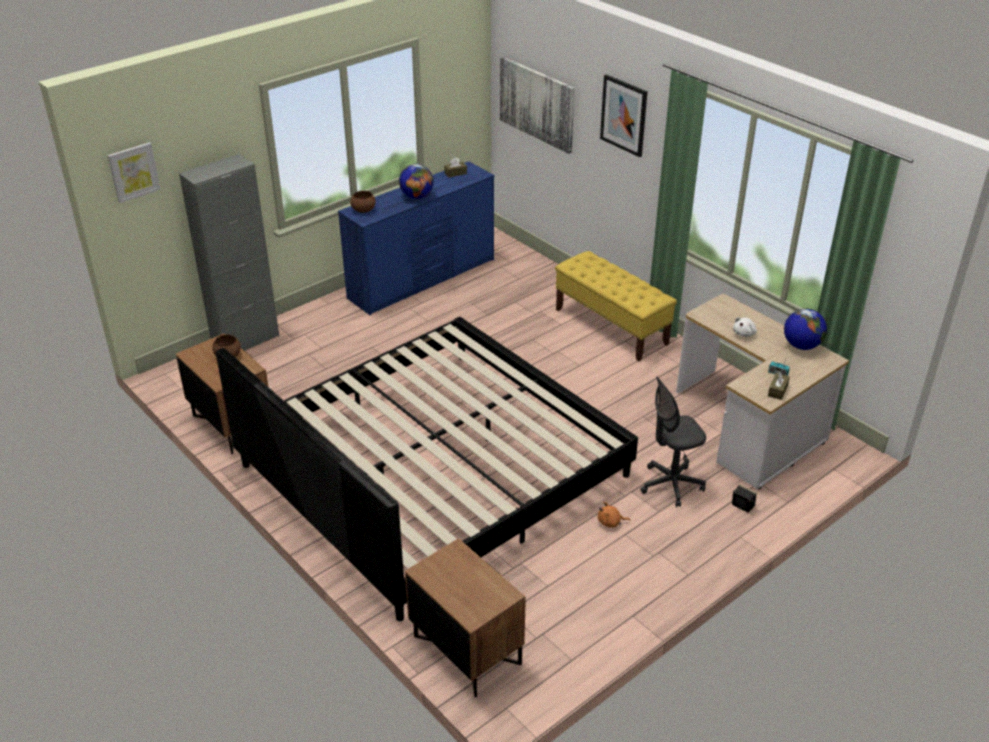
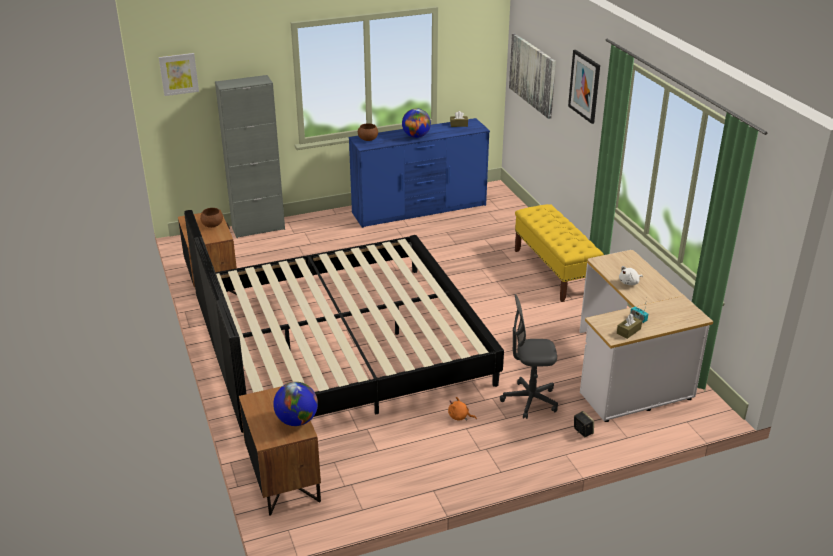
camera: 20 degrees right, 5 degrees down
globe [784,309,827,350] -> globe moved to [273,382,318,426]

